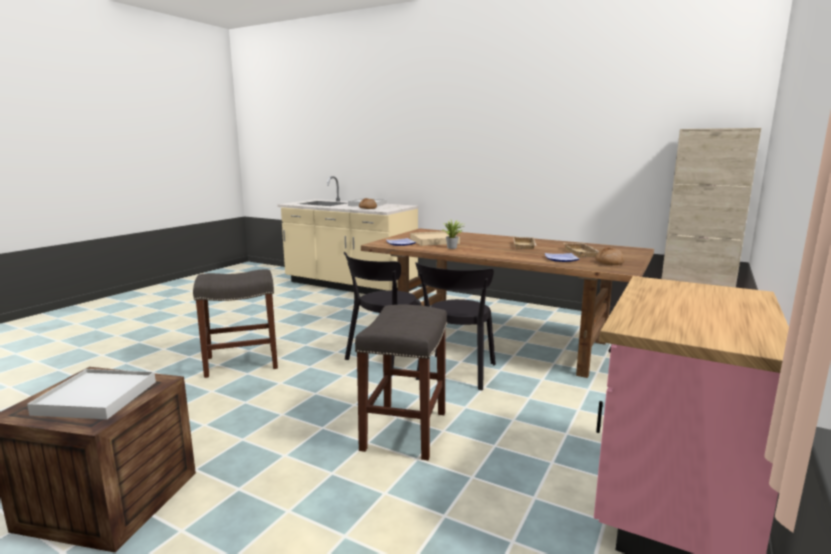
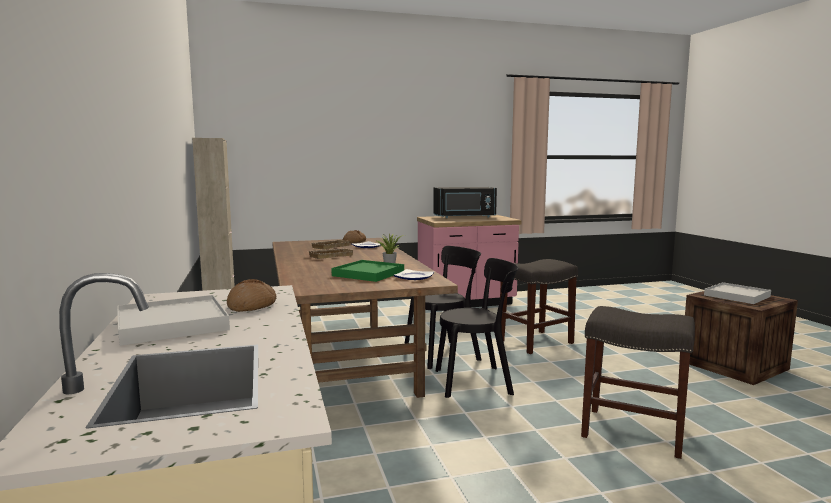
camera: 135 degrees left, 5 degrees down
beige tray [410,231,460,246] -> green tray [331,260,404,282]
none -> black microwave [433,187,497,218]

